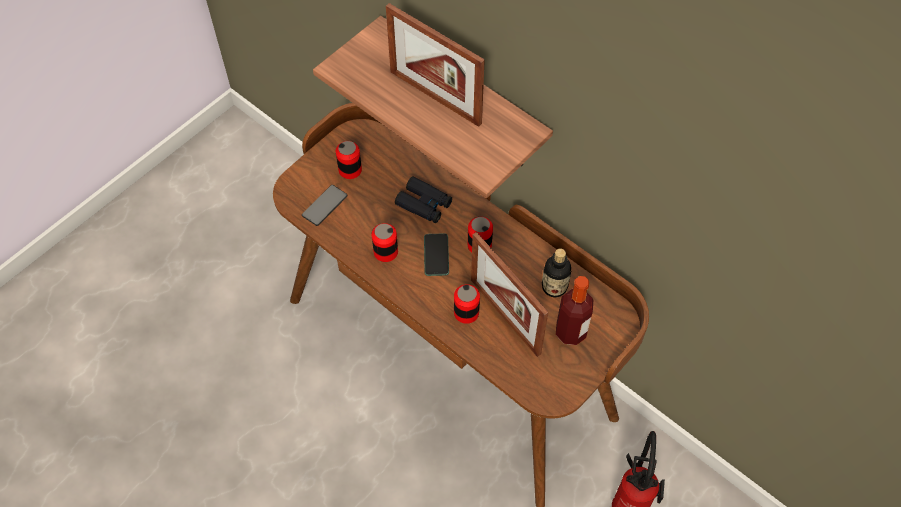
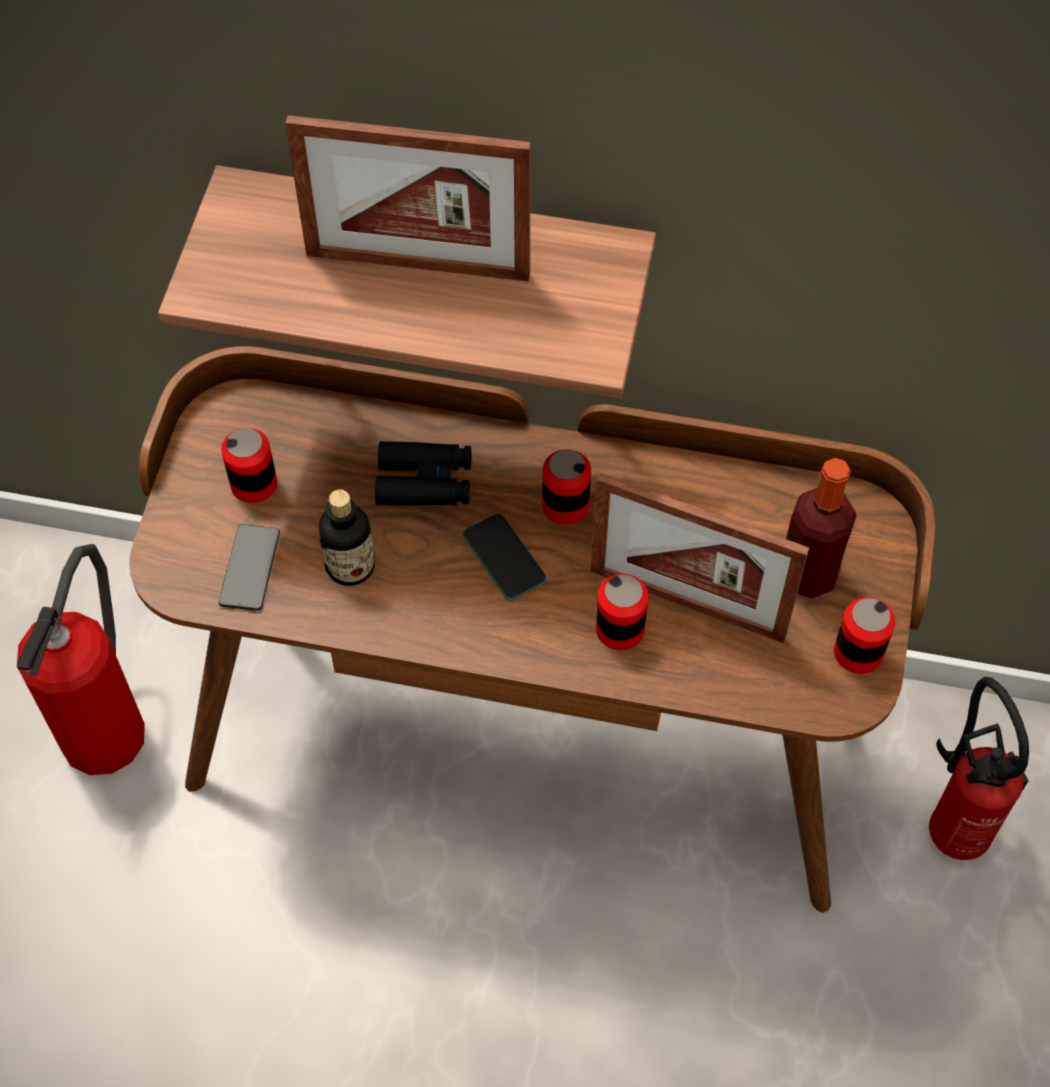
camera: 30 degrees left, 0 degrees up
can [372,223,398,262] -> can moved to [834,597,895,674]
bottle [542,249,572,297] -> bottle moved to [319,489,375,586]
none -> fire extinguisher [17,544,145,775]

